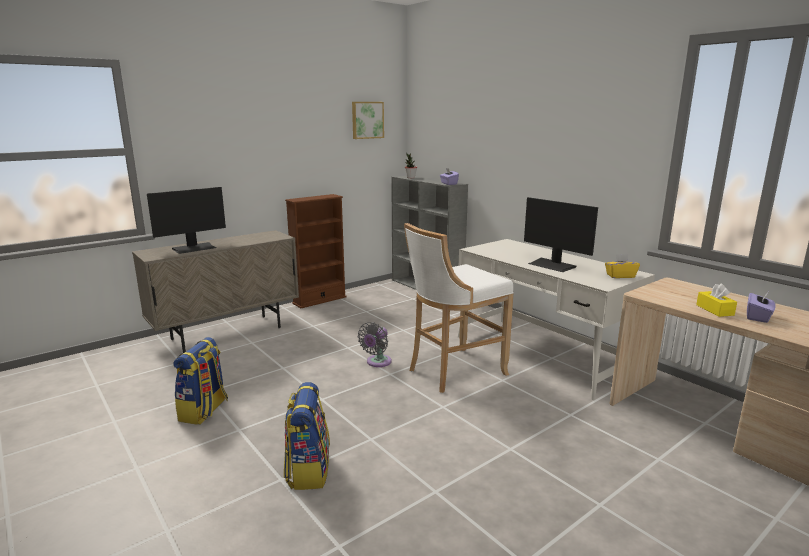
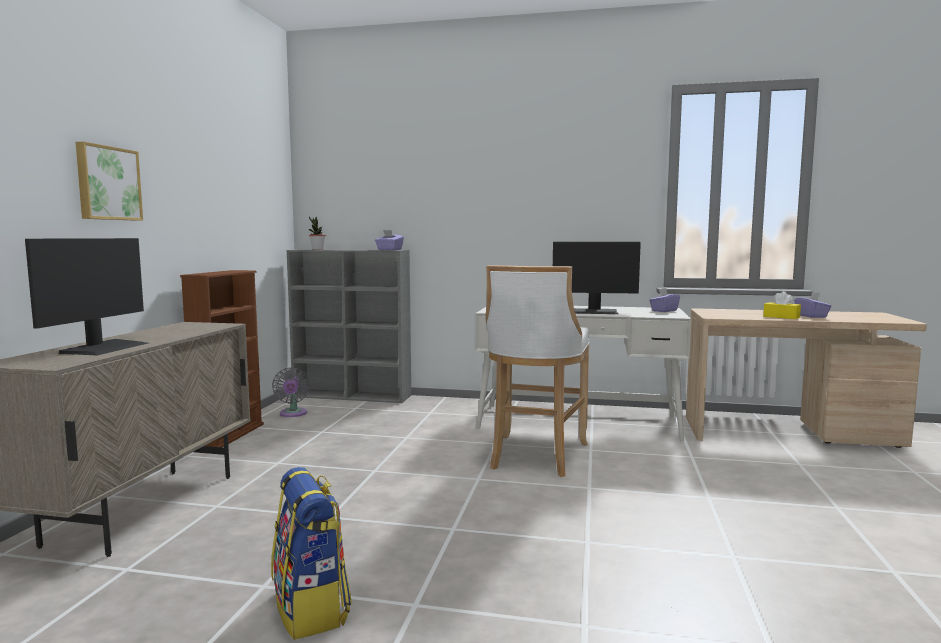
camera: 40 degrees left, 10 degrees down
backpack [284,382,330,490] -> none
picture [352,102,384,139] -> picture moved to [76,142,143,221]
grey fan [358,322,392,367] -> grey fan moved to [272,367,310,417]
yellow tissue box [605,254,640,278] -> purple tissue box [649,288,680,312]

